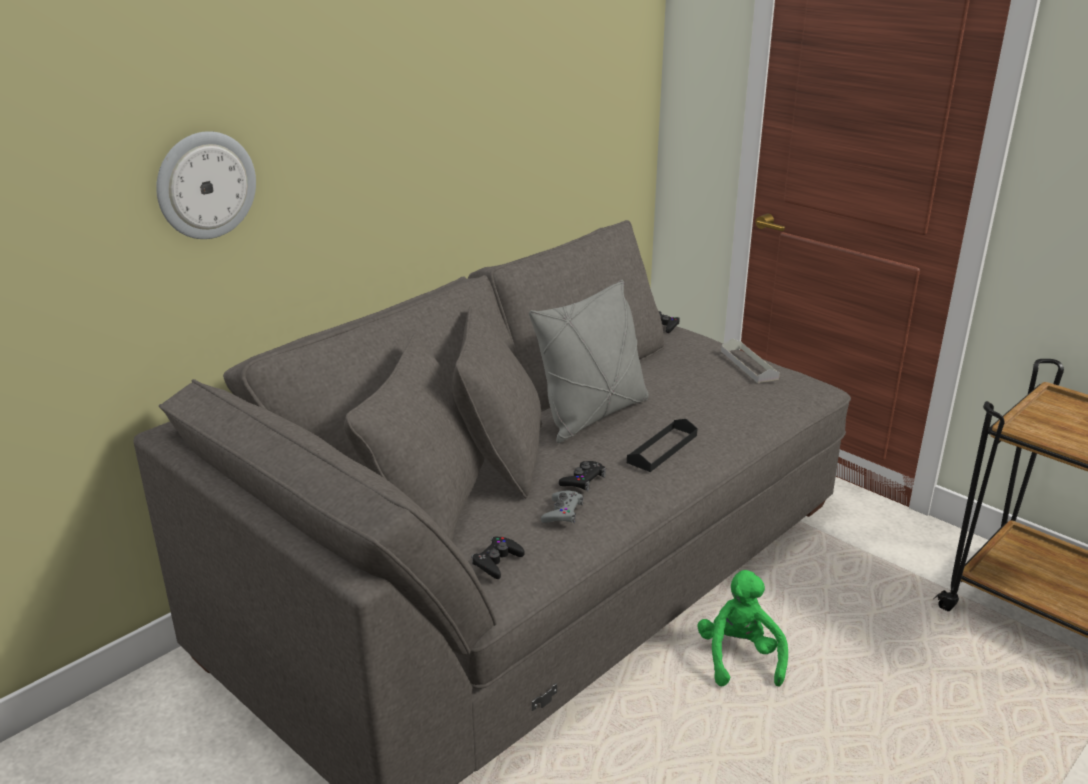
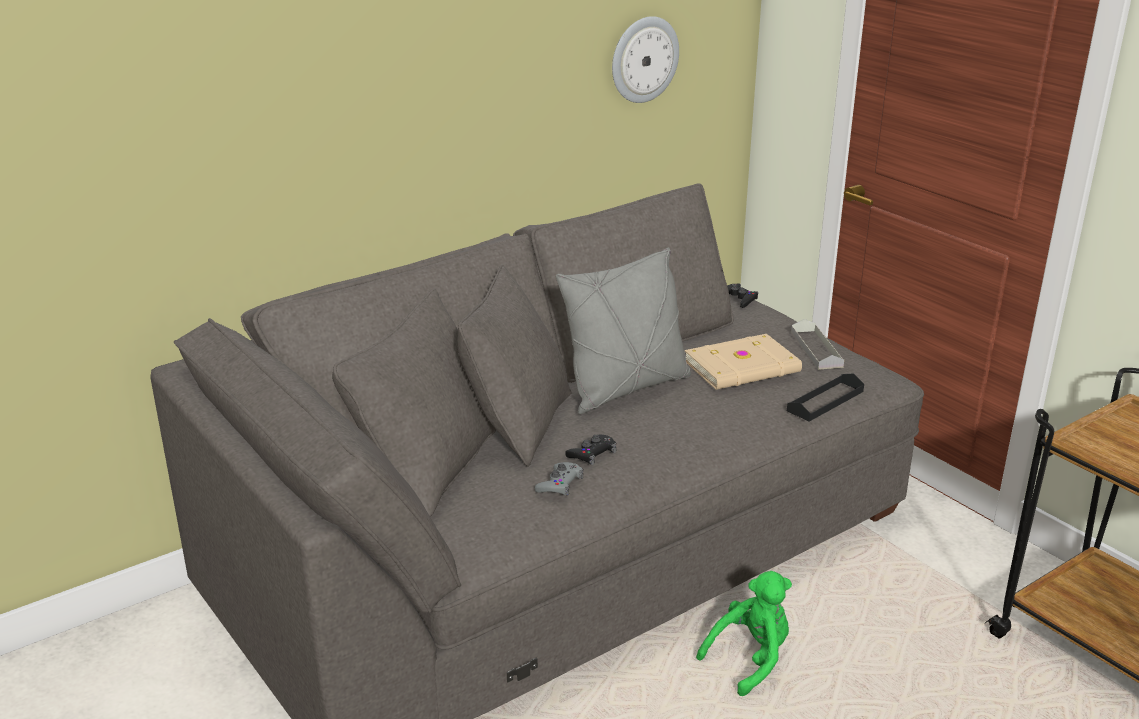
camera: 10 degrees right, 0 degrees up
wall clock [156,131,256,239] -> wall clock moved to [612,16,679,103]
black game controller [471,536,525,579] -> none
black tray [627,419,698,472] -> black tray moved to [787,373,864,422]
green plush toy [698,570,788,687] -> green plush toy turned 45 degrees clockwise [696,571,792,696]
none -> beige book [685,334,802,390]

